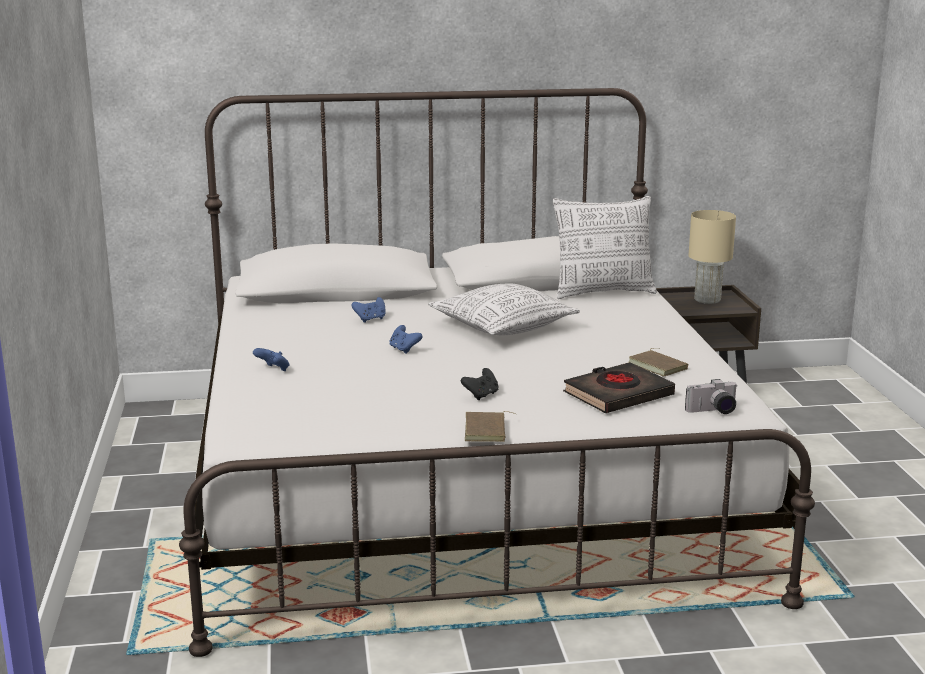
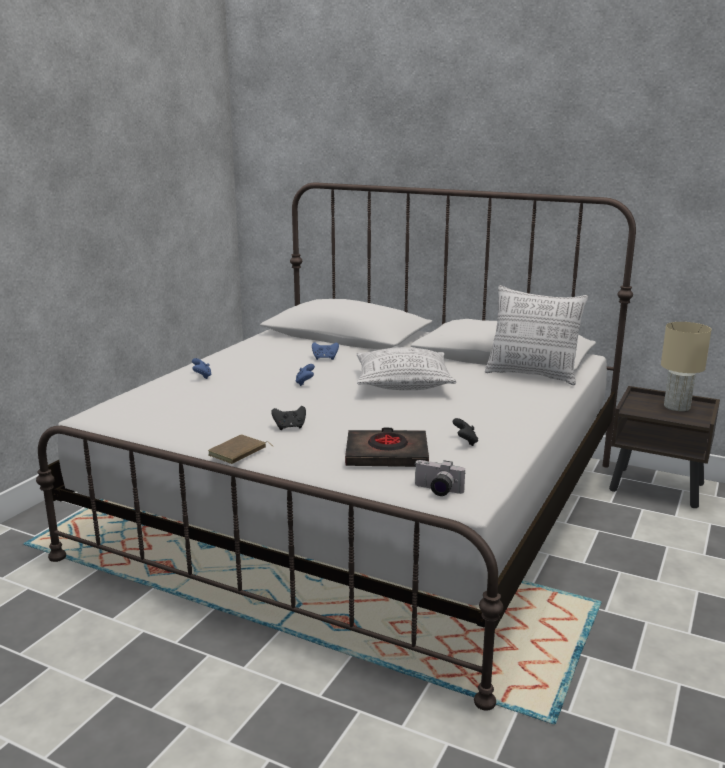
camera: 35 degrees right, 0 degrees up
brown book [628,348,688,377] -> black game controller [452,418,478,446]

